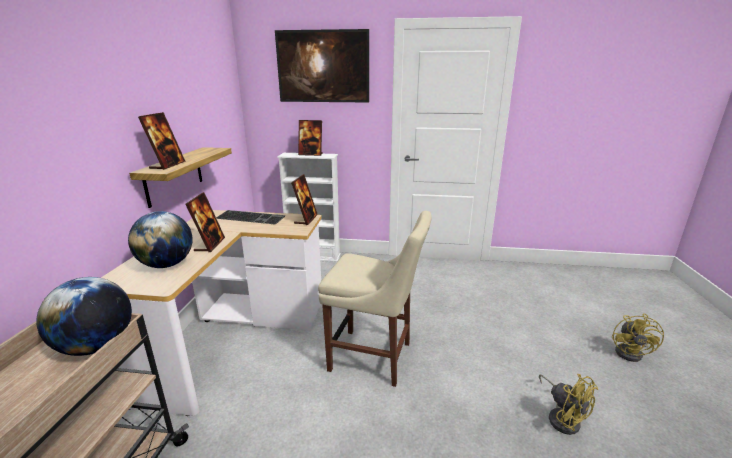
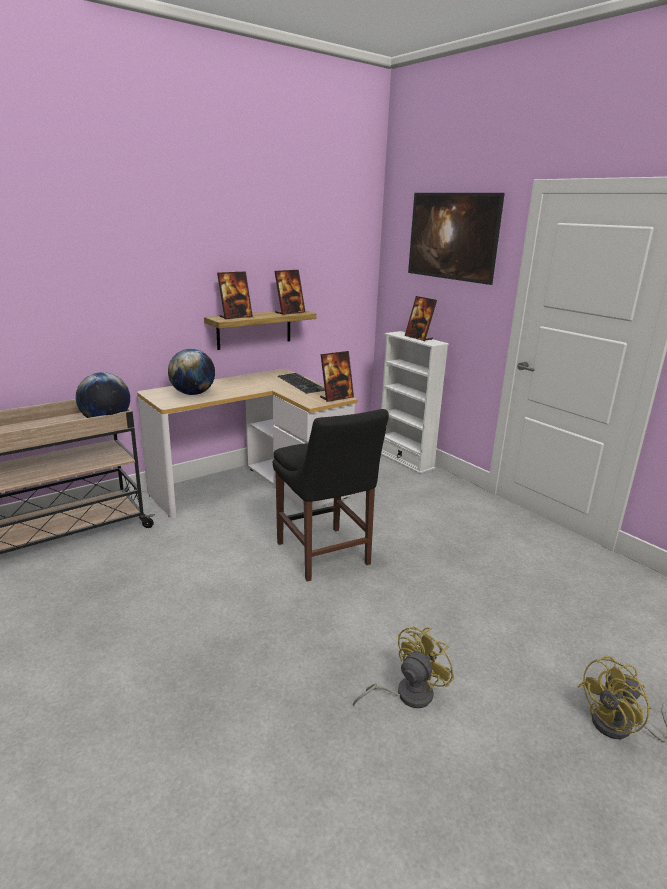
camera: 45 degrees right, 0 degrees up
picture frame [185,192,225,252] -> picture frame moved to [274,270,305,315]
beige chair [318,211,432,387] -> black chair [273,409,389,581]
yellow fan [539,374,598,435] -> yellow fan turned 150 degrees counterclockwise [353,626,454,708]

